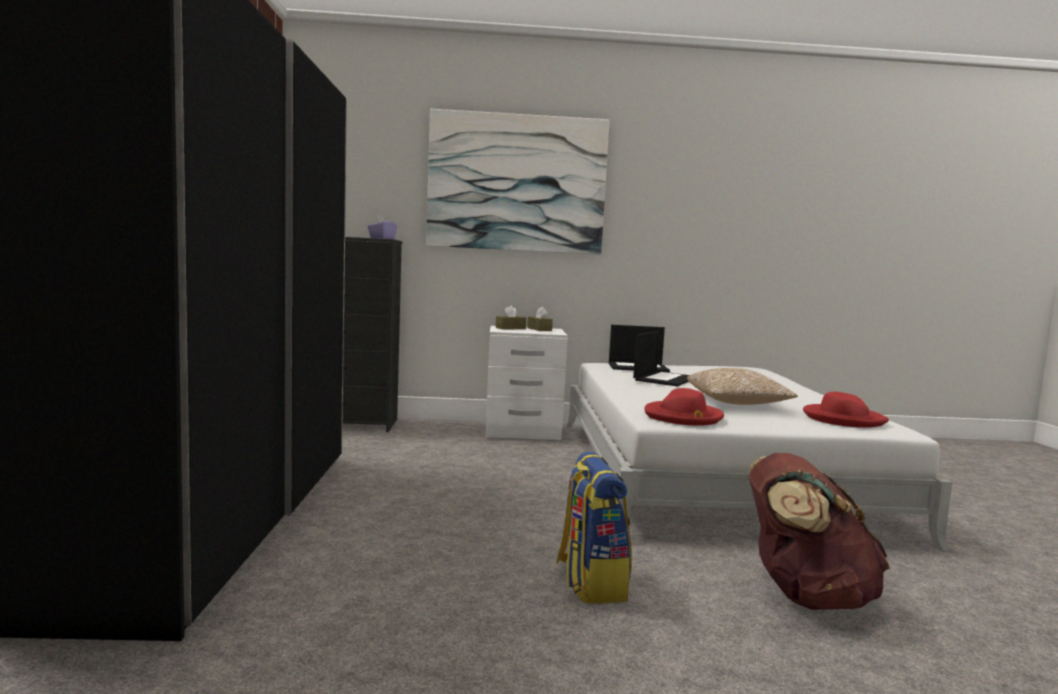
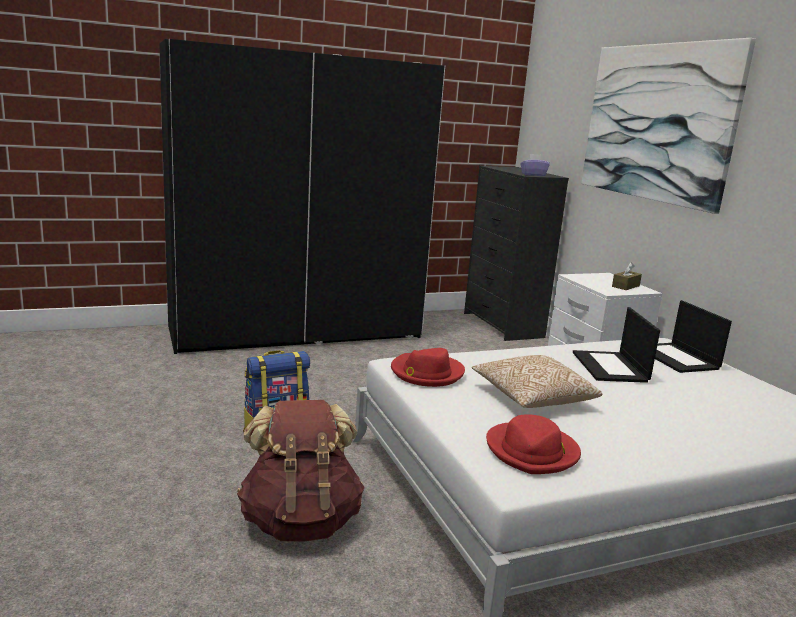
camera: 70 degrees right, 10 degrees up
brown tissue box [496,305,526,329] -> none
laptop [633,331,689,386] -> laptop turned 75 degrees clockwise [573,307,660,383]

